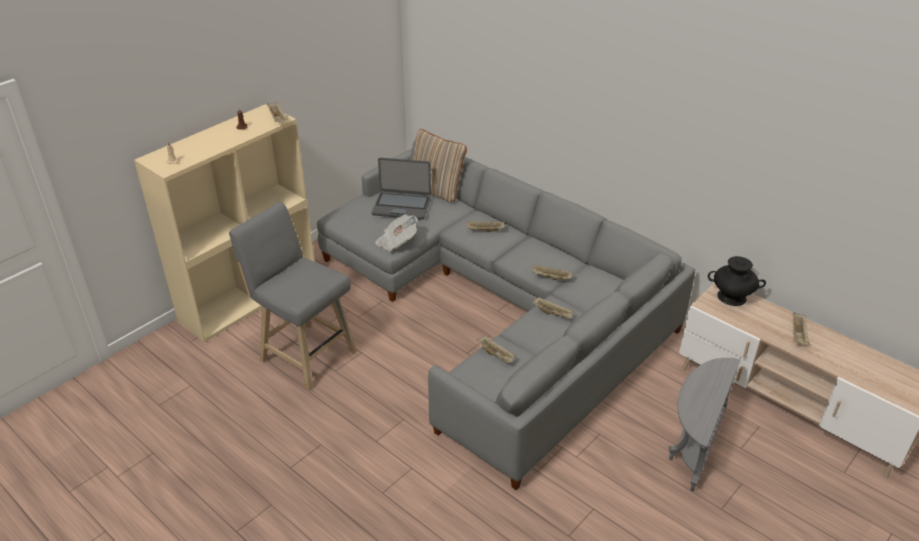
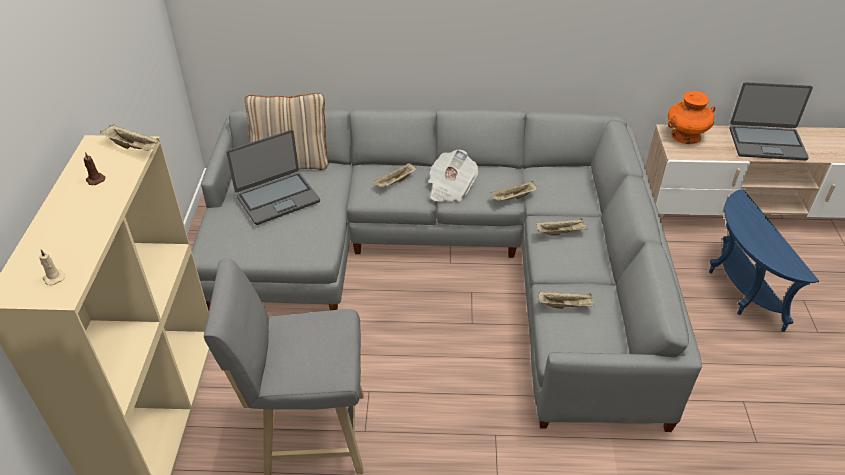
camera: 40 degrees left, 5 degrees up
newspaper [375,214,418,252] -> newspaper moved to [428,150,478,201]
grey side table [669,358,740,492] -> blue side table [709,189,819,332]
black vase [708,256,766,306] -> orange vase [668,91,716,144]
beige tray [793,312,809,344] -> laptop [729,82,813,161]

